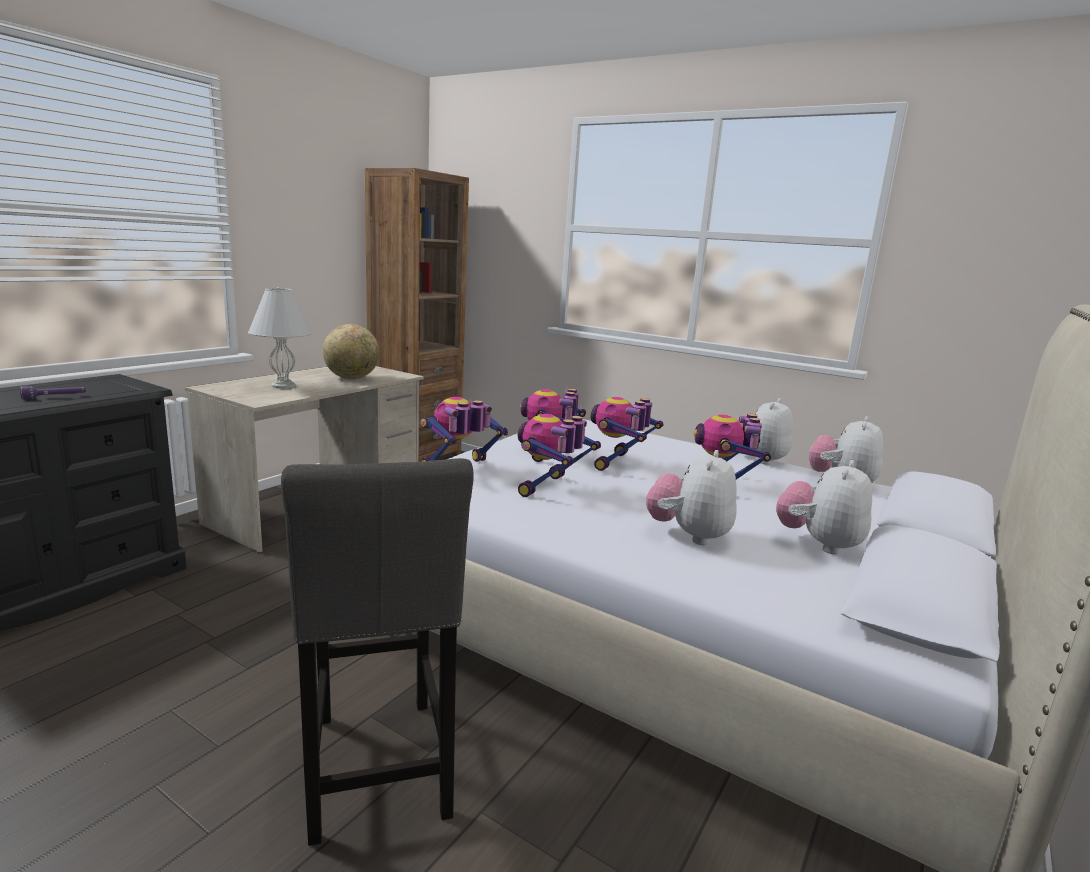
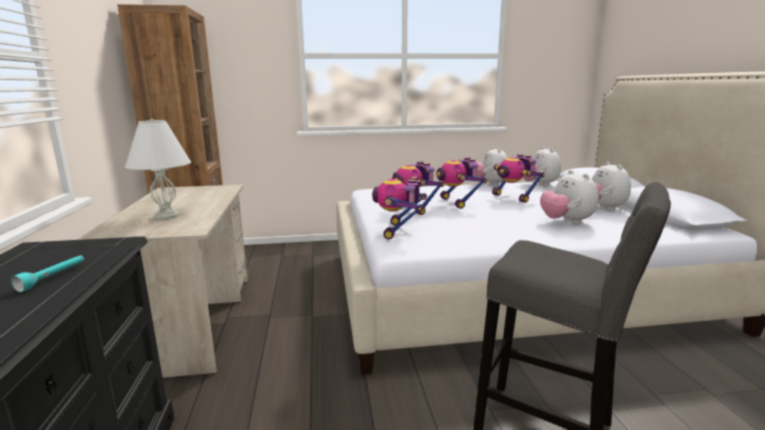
camera: 40 degrees left, 0 degrees up
purple flashlight [20,386,86,400] -> turquoise flashlight [10,255,84,292]
globe [323,324,380,379] -> none
toy robot [517,414,601,497] -> none

